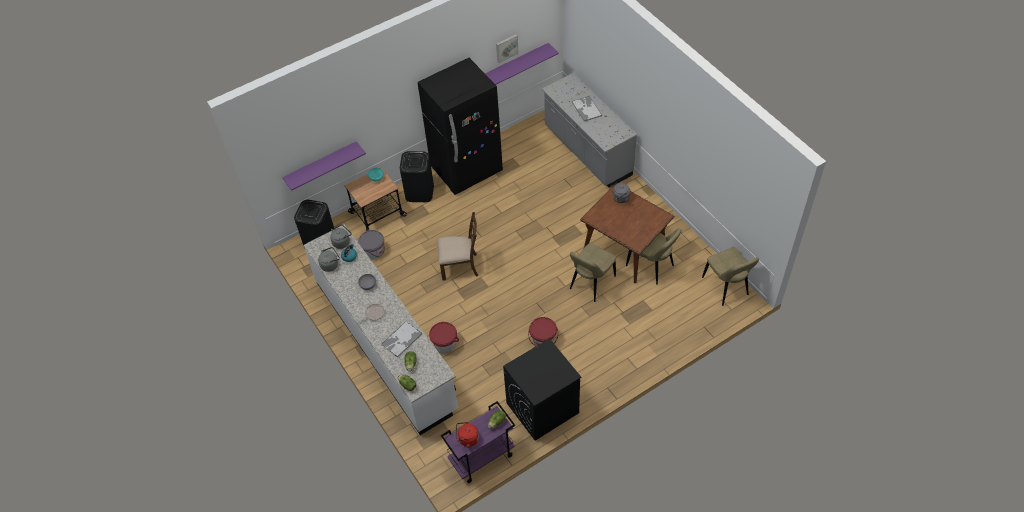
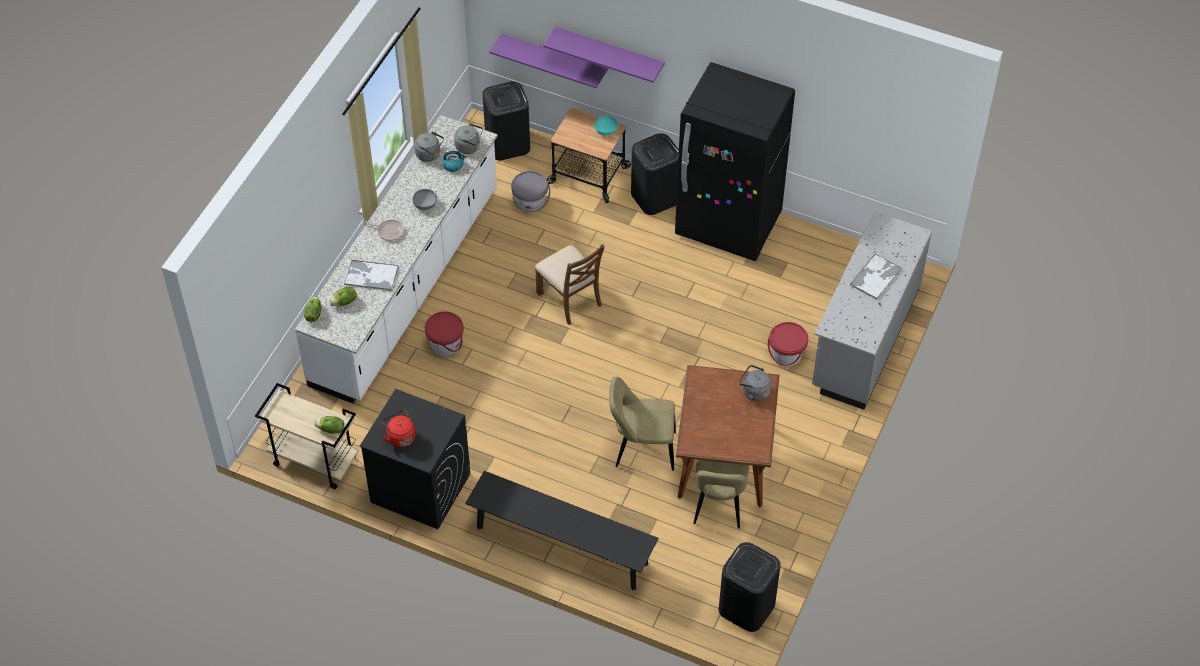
camera: 55 degrees right, 0 degrees up
purple cart [441,401,515,483] -> beige cart [255,383,359,489]
red kettle [456,422,479,448] -> red kettle moved to [381,410,415,448]
purple shelf [485,43,559,85] -> purple shelf moved to [543,27,665,83]
picture [496,34,519,63] -> none
red bucket [528,317,558,346] -> red bucket moved to [768,322,808,366]
beige chair [702,247,759,306] -> black trash can [719,542,781,632]
none -> black bench [465,471,659,590]

